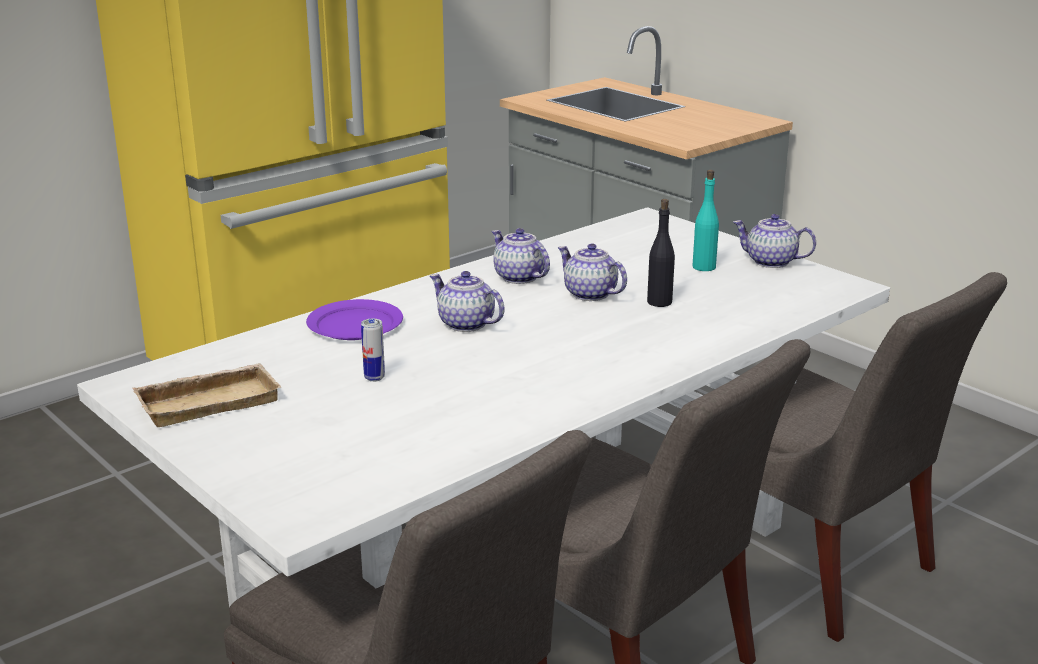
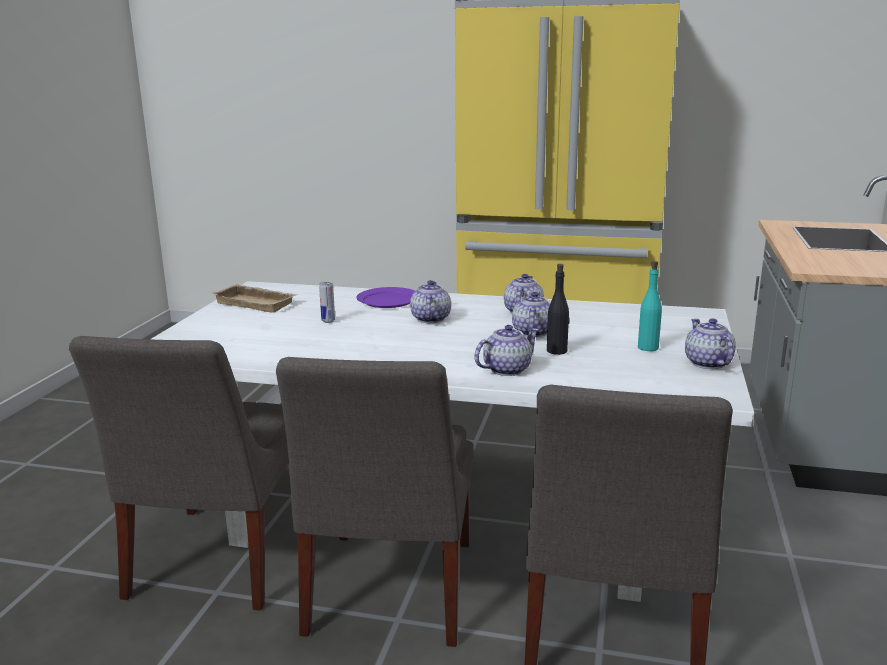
camera: 55 degrees right, 5 degrees down
none -> teapot [474,325,539,376]

